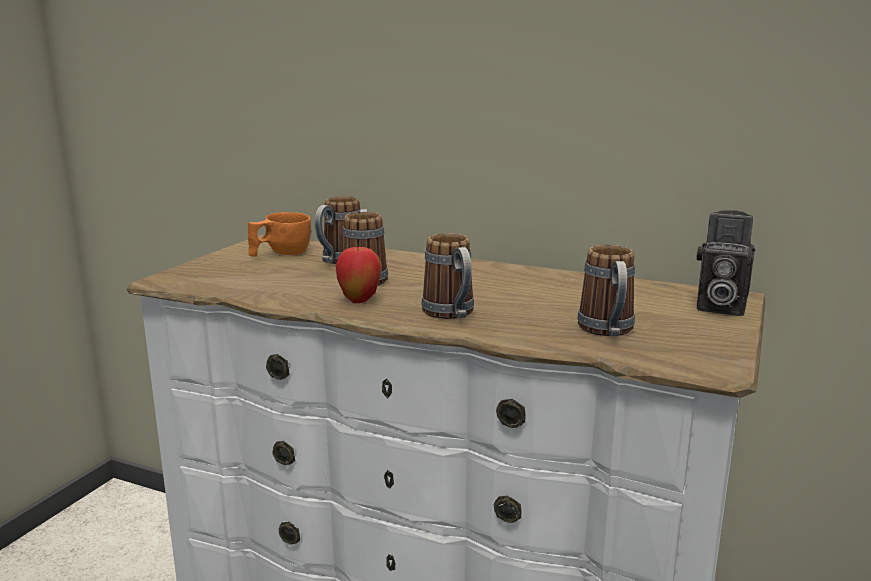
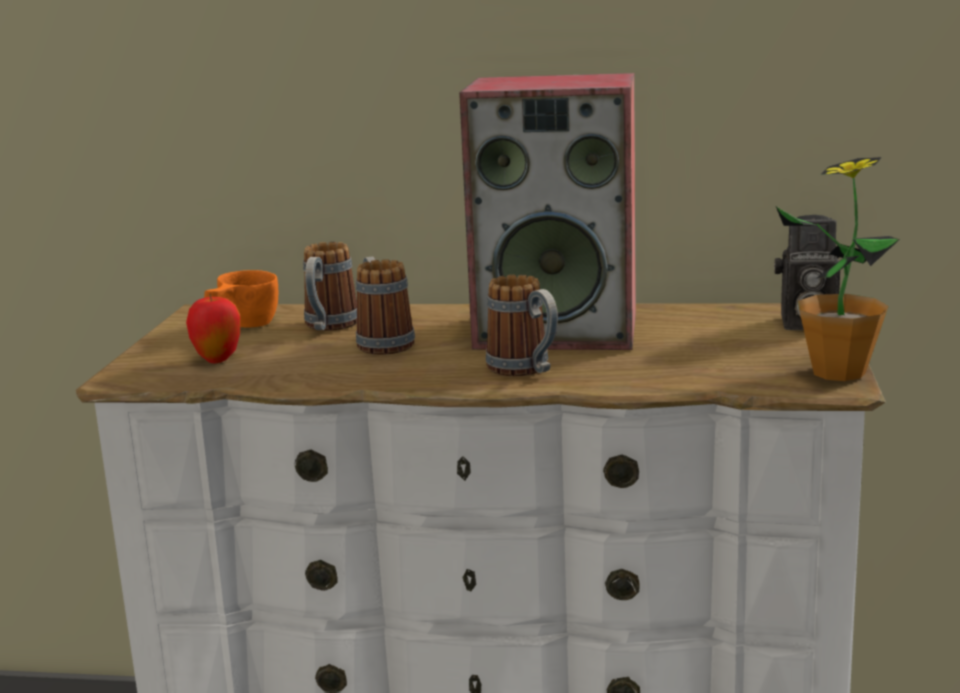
camera: 15 degrees left, 0 degrees up
apple [336,244,381,303] -> apple moved to [186,293,240,363]
mug [577,245,635,336] -> none
none -> speaker [459,73,636,350]
none -> potted plant [776,157,900,381]

